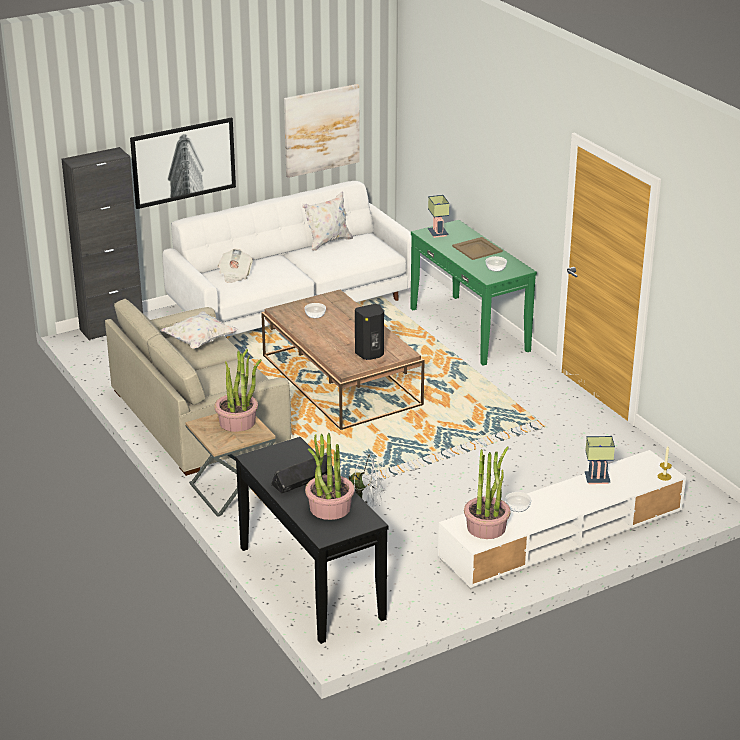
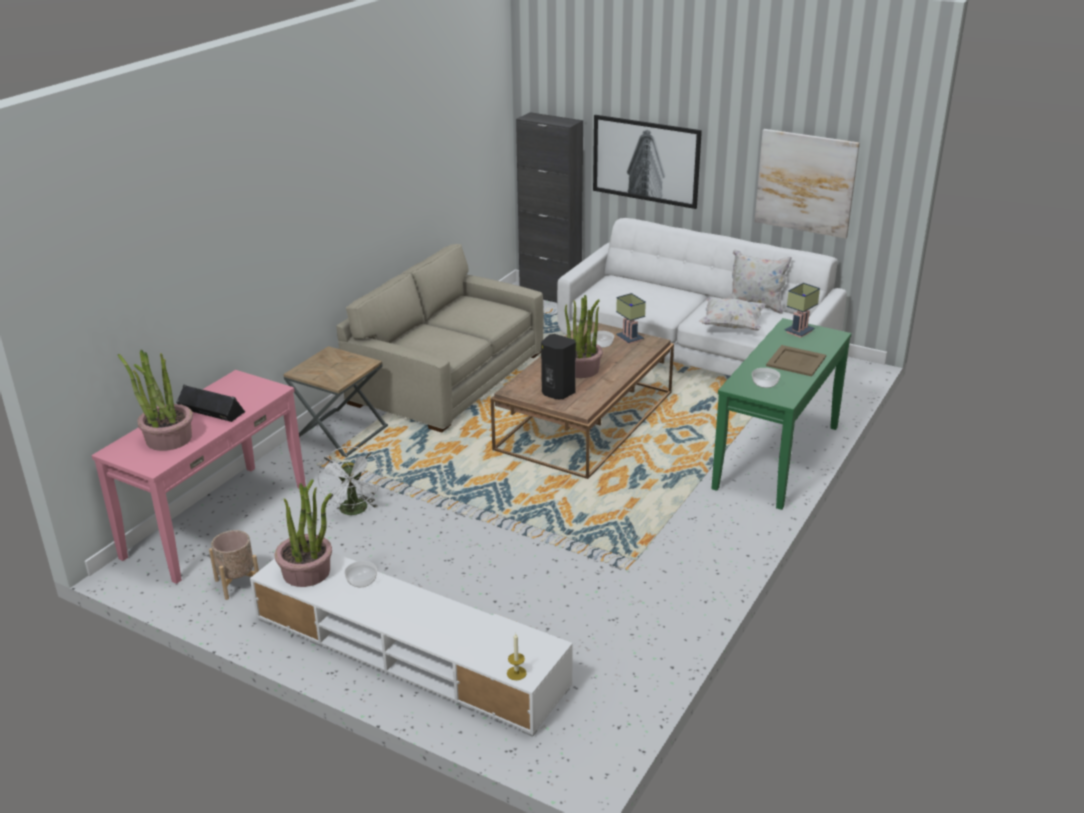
camera: 60 degrees right, 0 degrees up
white pillow [160,311,238,349] -> white pillow moved to [699,298,766,330]
potted plant [214,349,261,432] -> potted plant moved to [565,295,603,378]
newspaper [218,249,253,283] -> none
black console table [235,437,389,644] -> pink console table [92,370,306,584]
table lamp [585,436,615,484] -> table lamp moved to [616,293,646,344]
none -> beige planter [209,530,259,600]

